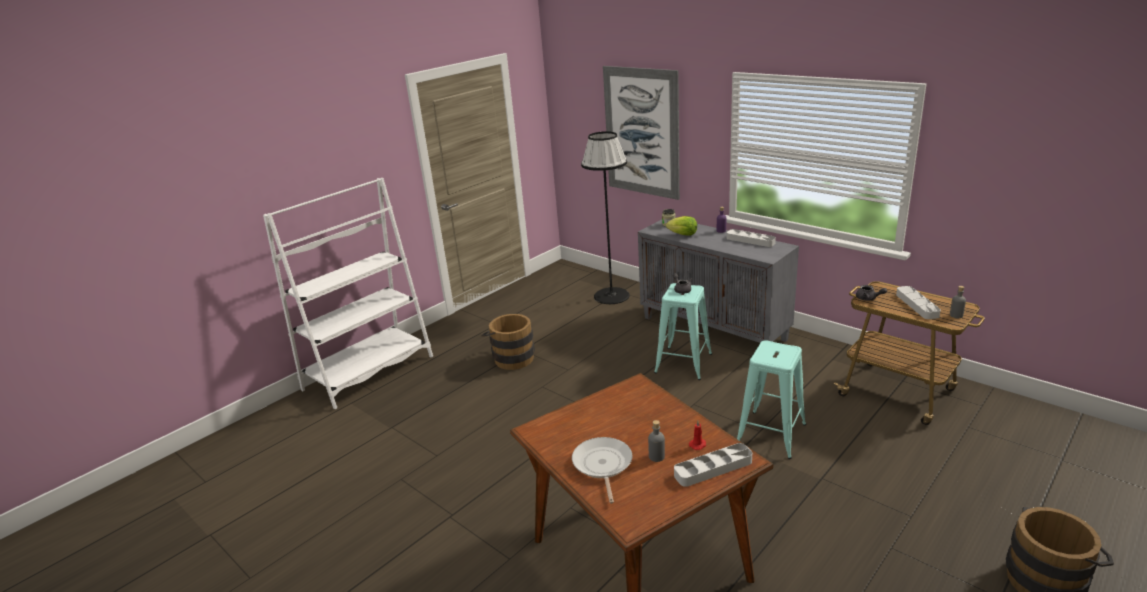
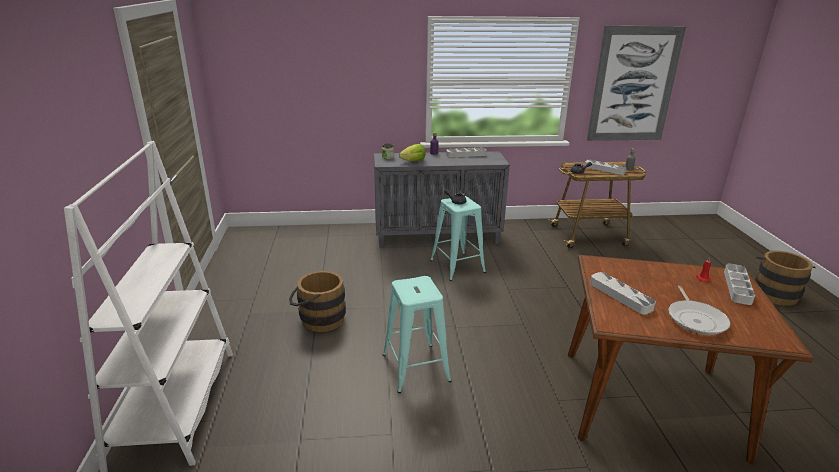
camera: 50 degrees left, 0 degrees up
frying pan [572,437,633,504] -> frying pan turned 120 degrees counterclockwise [669,286,730,335]
black floor lamp [581,131,630,304] -> none
picture [603,66,680,200] -> picture moved to [587,26,686,141]
grey bottle [648,420,665,462] -> none
turquoise stool [737,340,806,459] -> turquoise stool moved to [382,276,451,393]
none -> grey tray [590,272,656,314]

